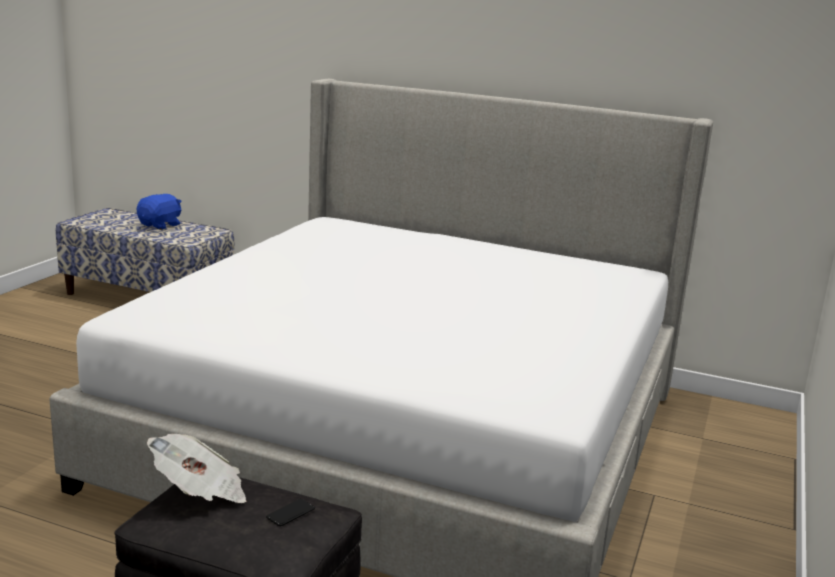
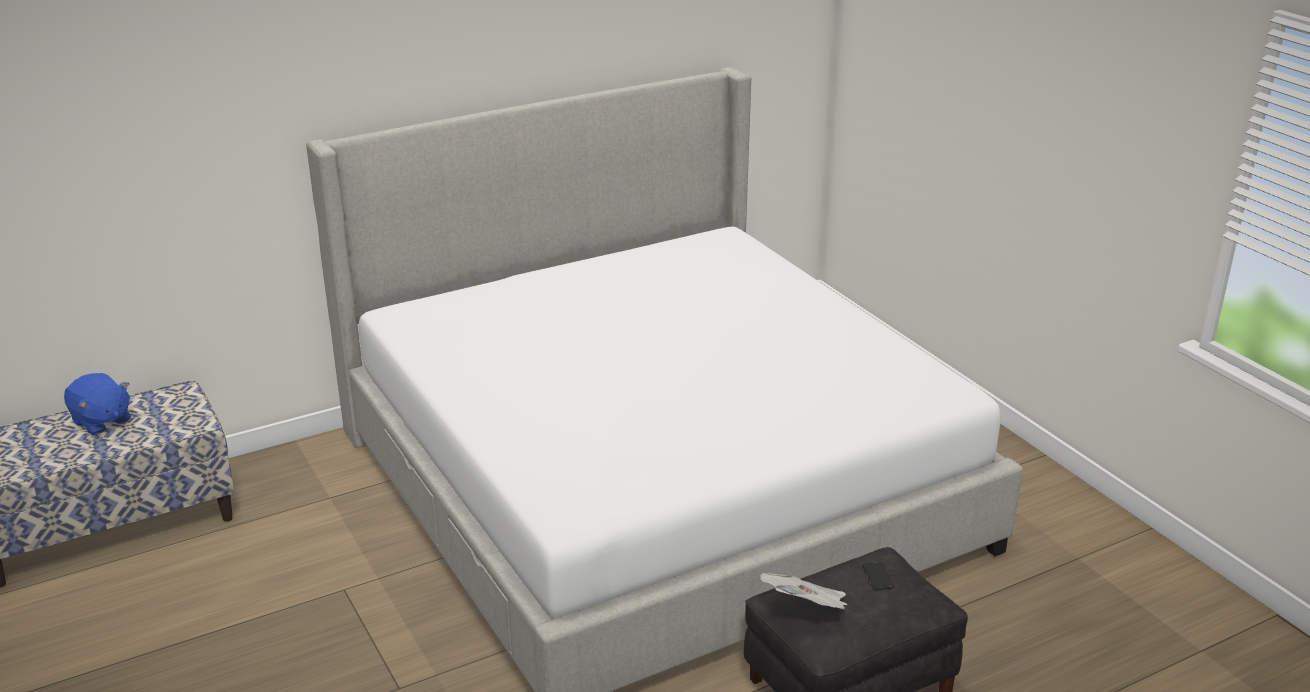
camera: 50 degrees left, 10 degrees up
blue plush toy [137,194,182,229] -> blue plush toy turned 150 degrees clockwise [64,373,131,435]

